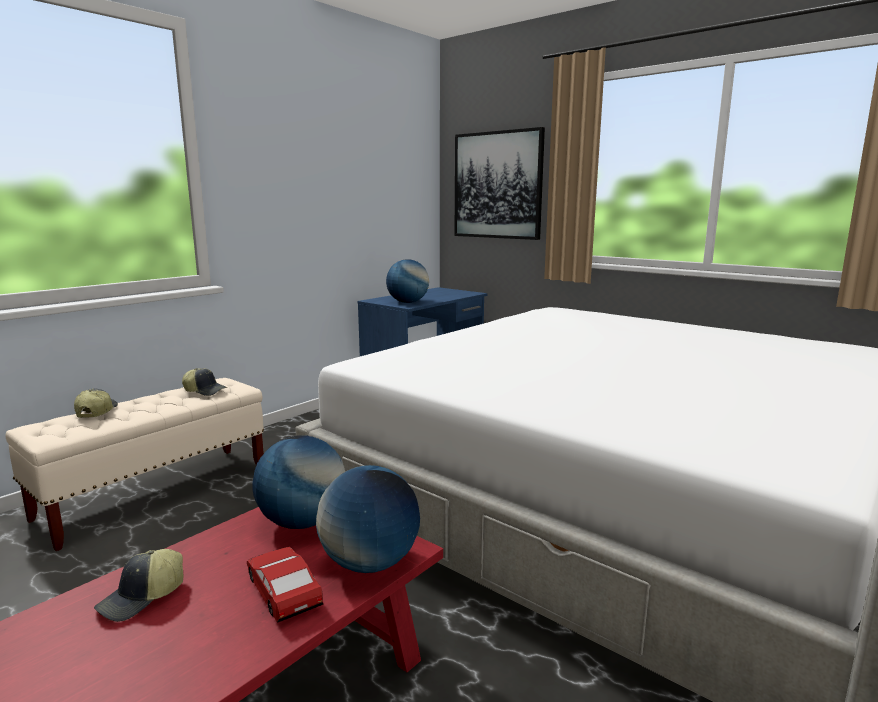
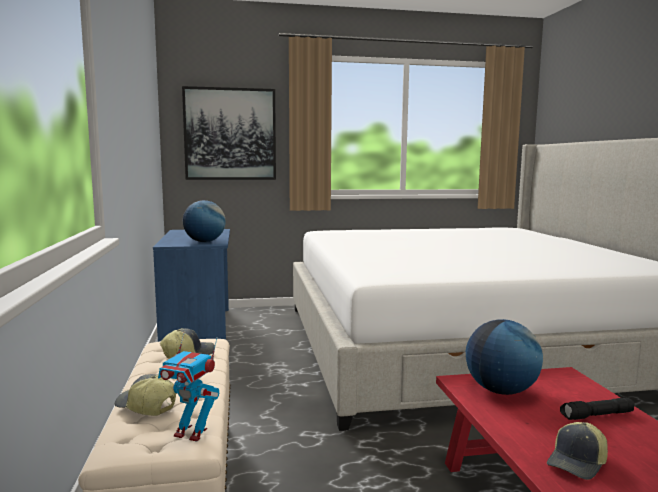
camera: 50 degrees left, 5 degrees down
cap [94,549,184,622] -> cap turned 60 degrees clockwise [547,422,608,480]
toy car [247,547,323,623] -> black flashlight [560,398,635,420]
globe [316,465,420,573] -> none
none -> toy robot [158,332,219,442]

